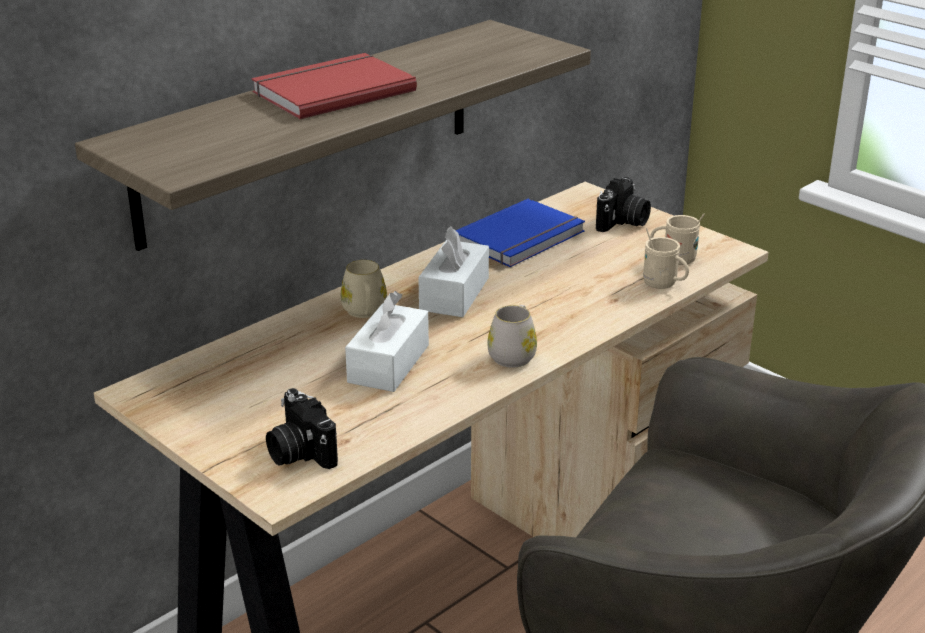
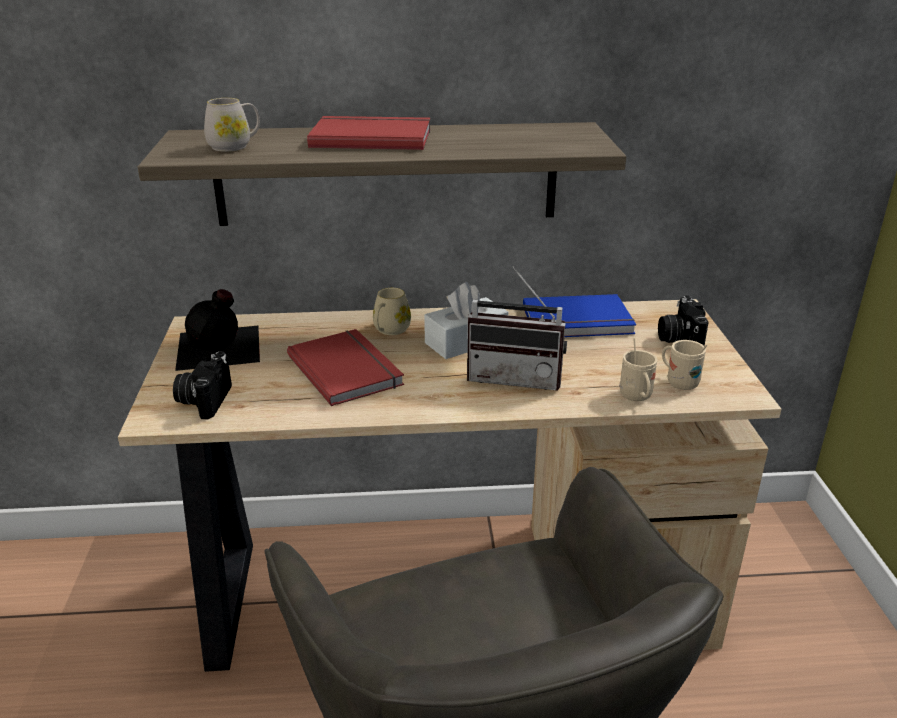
camera: 40 degrees right, 0 degrees up
white tissue box [345,291,429,392] -> red book [287,329,404,406]
white mug [487,305,537,368] -> white mug moved to [204,98,260,152]
camera [596,177,651,232] -> camera turned 105 degrees clockwise [658,295,709,346]
none -> black bottle [175,289,260,371]
none -> radio [467,266,567,391]

